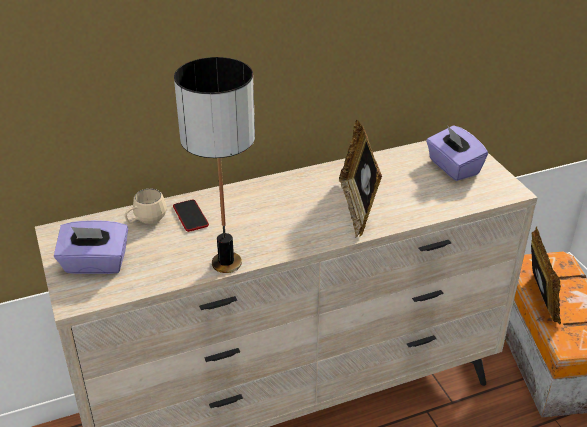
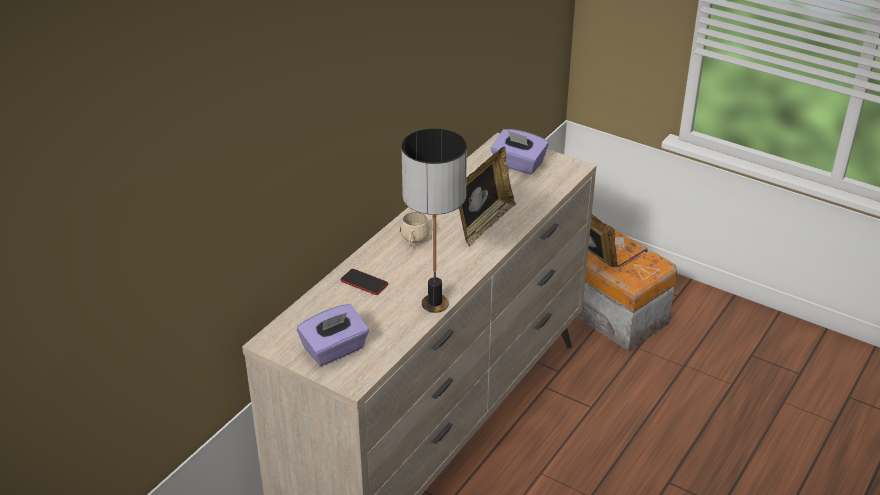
camera: 35 degrees left, 0 degrees up
beige mug [125,189,167,224] -> beige mug moved to [400,212,430,247]
picture frame [339,120,382,238] -> picture frame turned 105 degrees counterclockwise [459,147,516,247]

